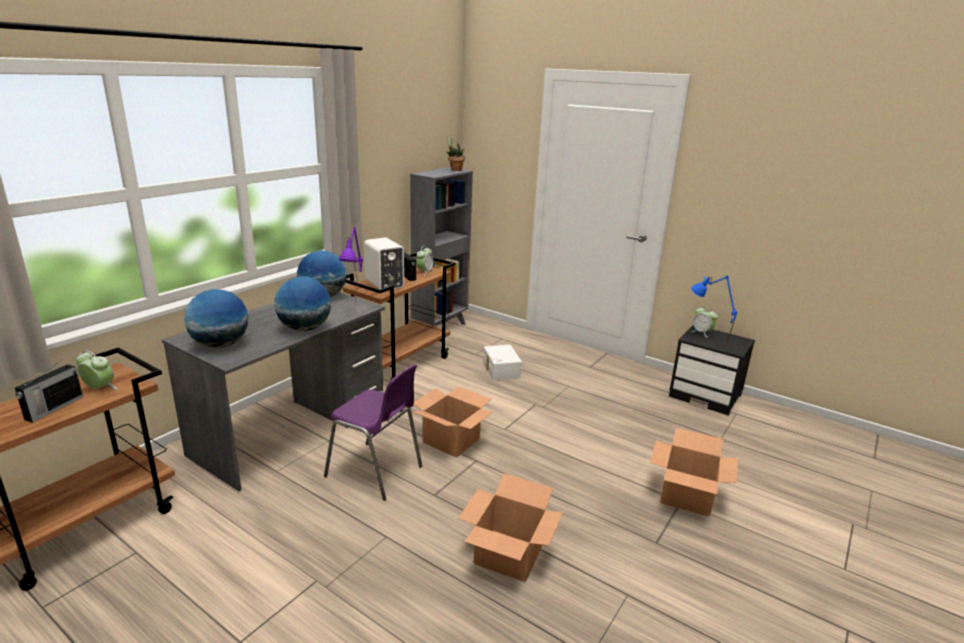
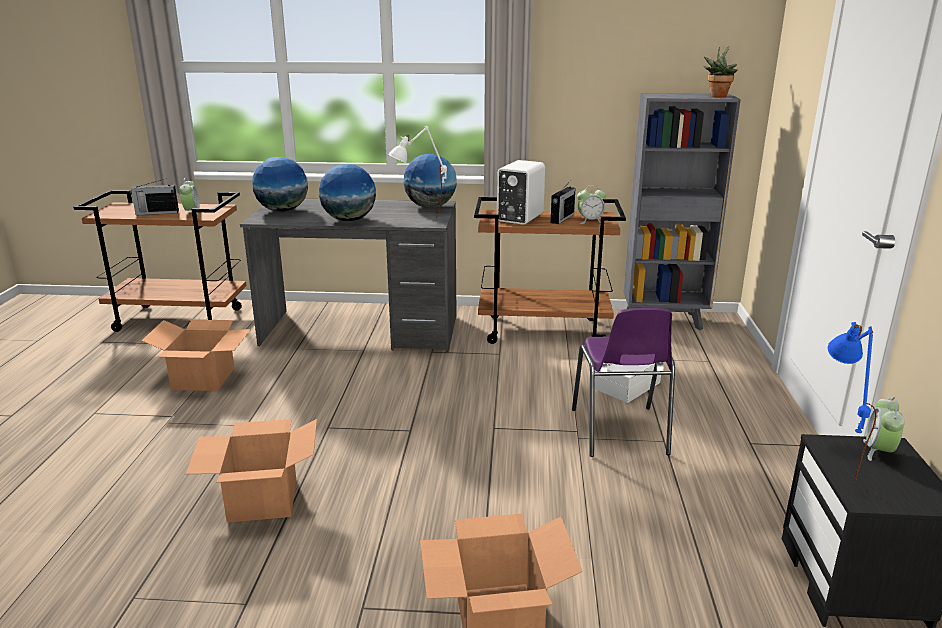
camera: 60 degrees right, 0 degrees up
purple chair [324,364,422,501] -> purple chair moved to [572,308,675,457]
purple table lamp [338,227,363,303] -> white table lamp [388,126,447,217]
cardboard box [412,386,492,458] -> cardboard box moved to [141,319,251,391]

